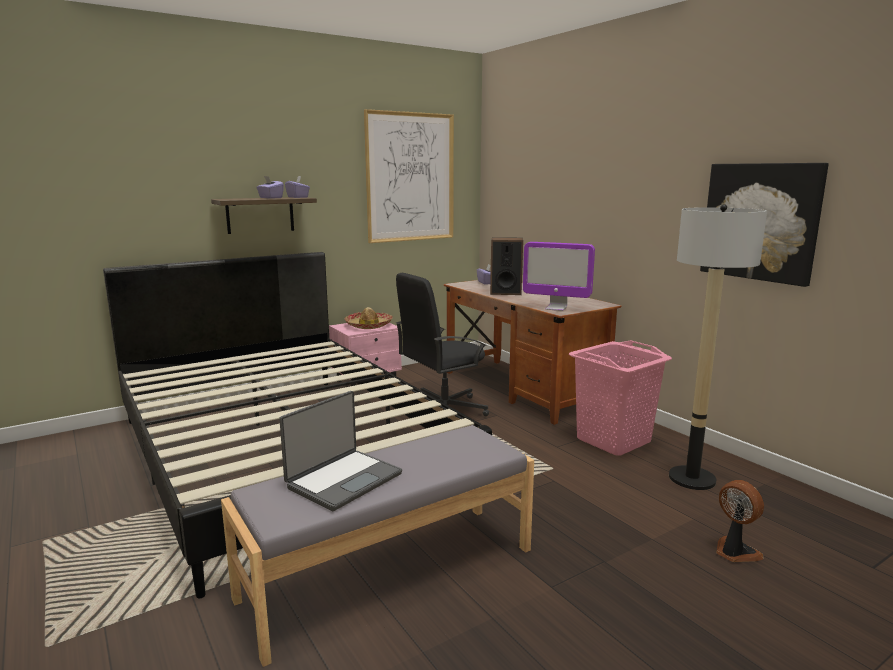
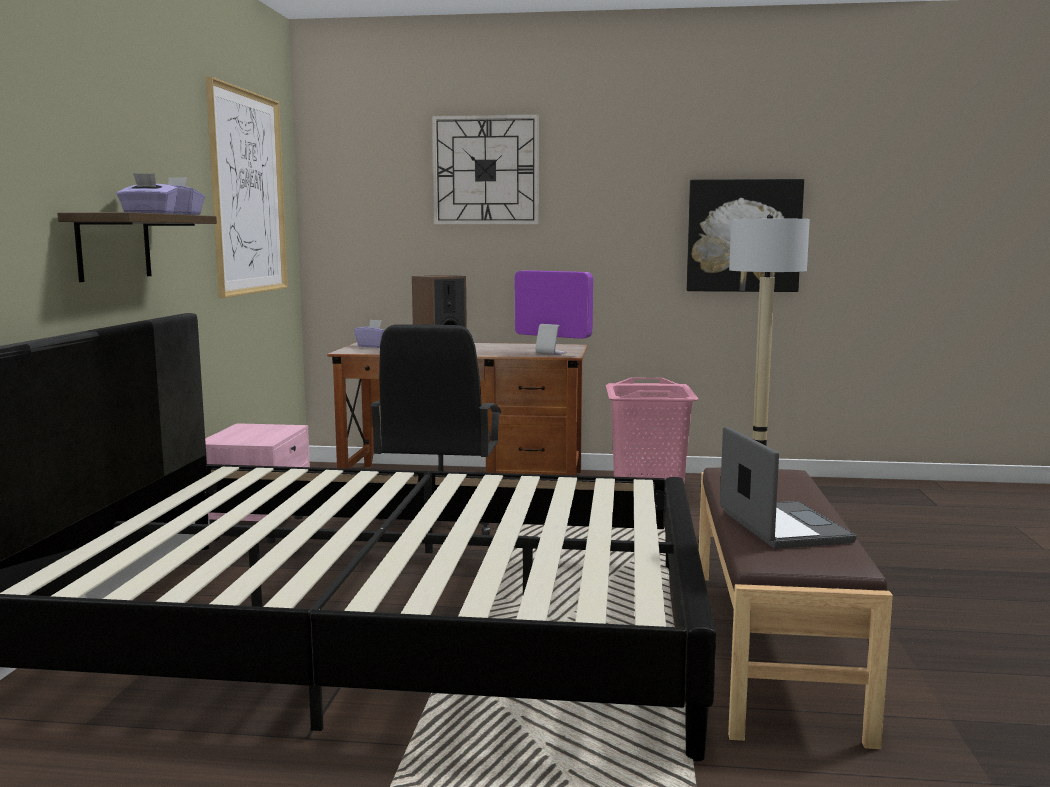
camera: 50 degrees left, 5 degrees down
grey bench [221,425,534,667] -> brown bench [699,468,893,749]
hat [344,307,393,329] -> none
monitor [523,242,595,311] -> monitor turned 120 degrees counterclockwise [514,270,593,355]
fan [716,480,764,562] -> none
none -> wall clock [432,114,539,225]

